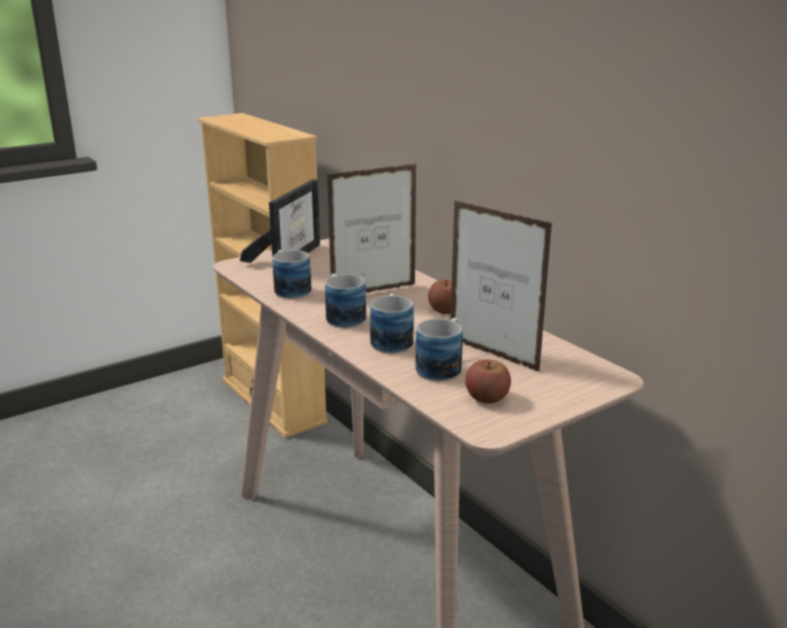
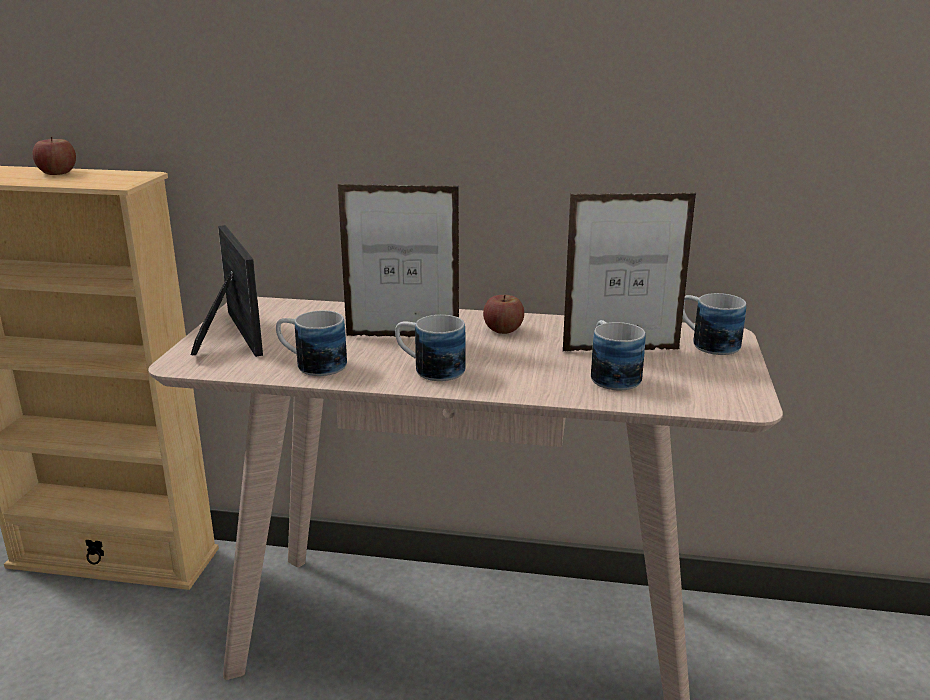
camera: 45 degrees left, 0 degrees up
picture frame [327,164,416,293] -> picture frame turned 105 degrees counterclockwise [338,184,459,337]
mug [370,293,414,353] -> mug moved to [682,293,746,355]
apple [465,359,511,404] -> apple moved to [33,137,76,175]

